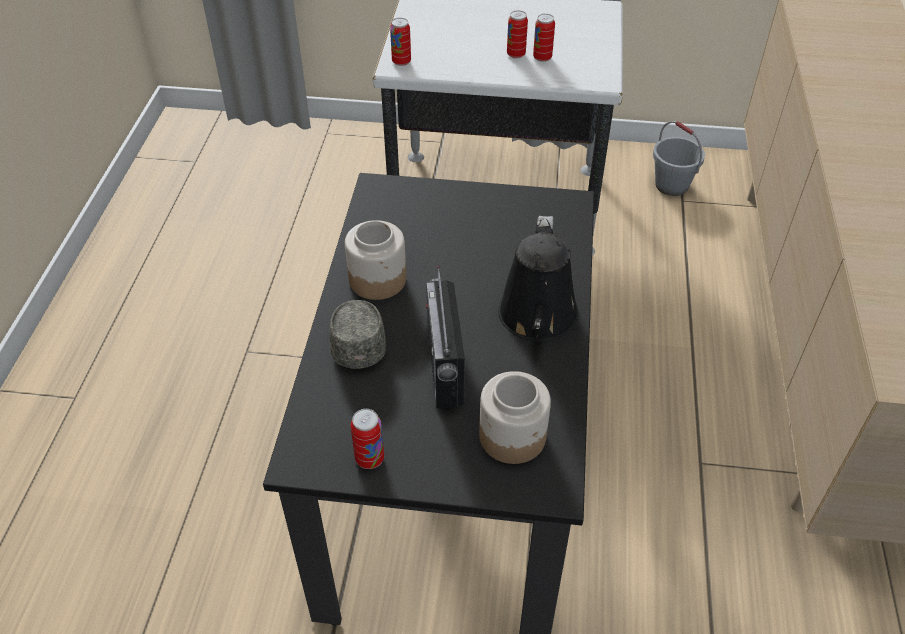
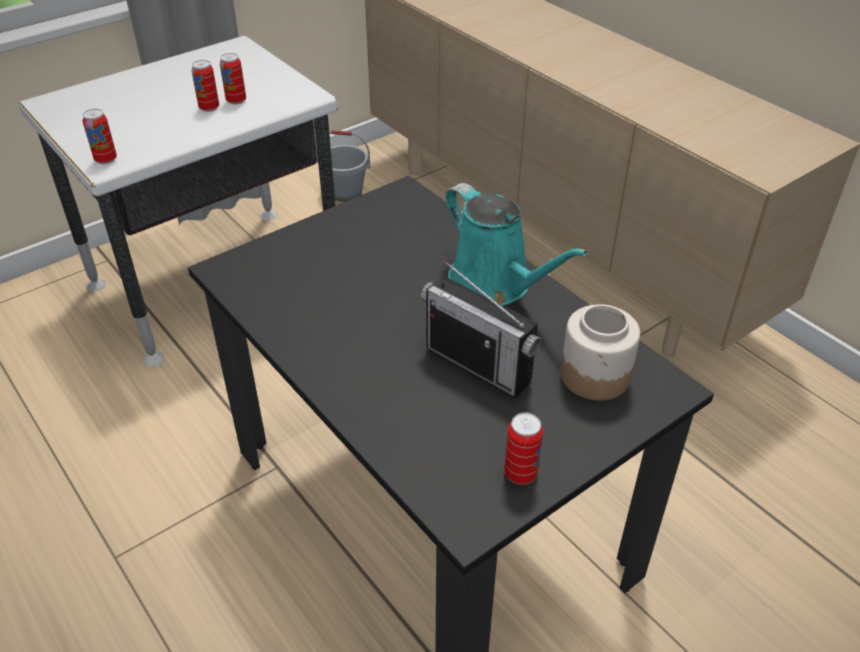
camera: 45 degrees left, 5 degrees down
grey cap [329,300,386,369] -> none
jar [345,220,406,300] -> none
black watering can [498,216,579,341] -> turquoise watering can [445,183,588,305]

